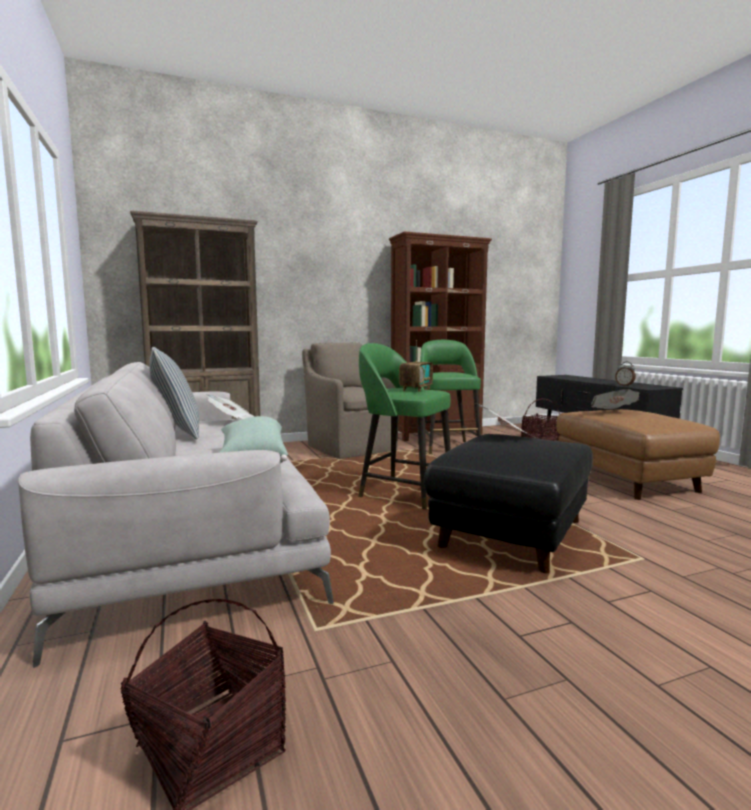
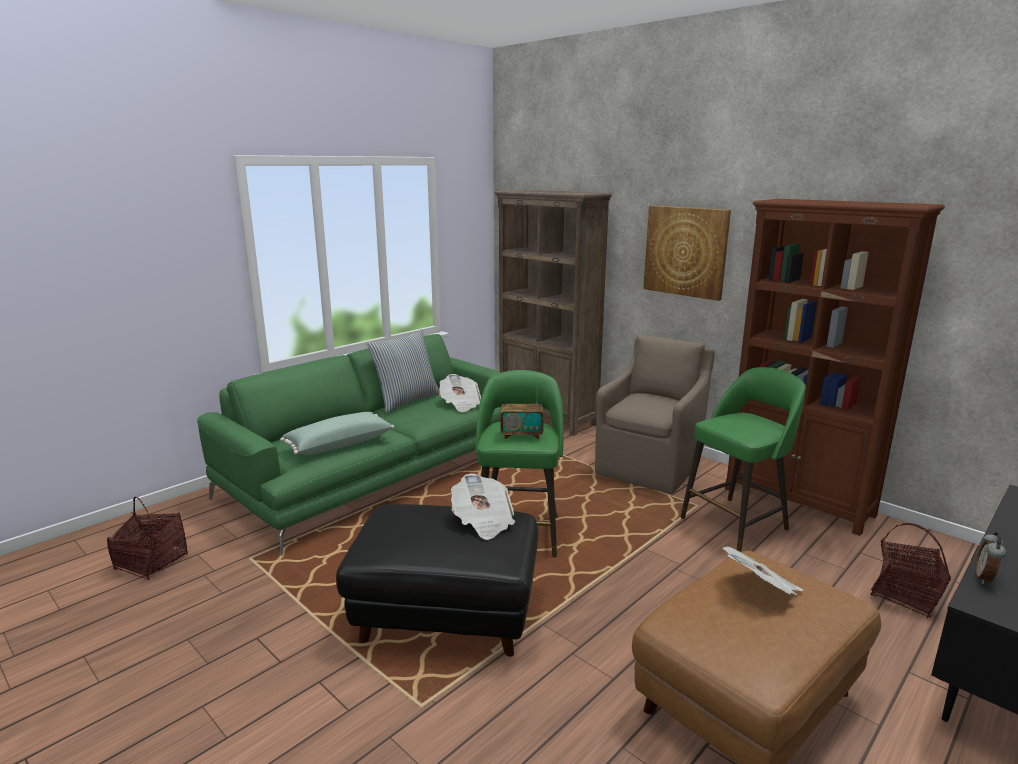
camera: 65 degrees right, 10 degrees up
grey sofa [18,362,334,668] -> green sofa [197,334,501,556]
none -> picture [643,206,731,301]

